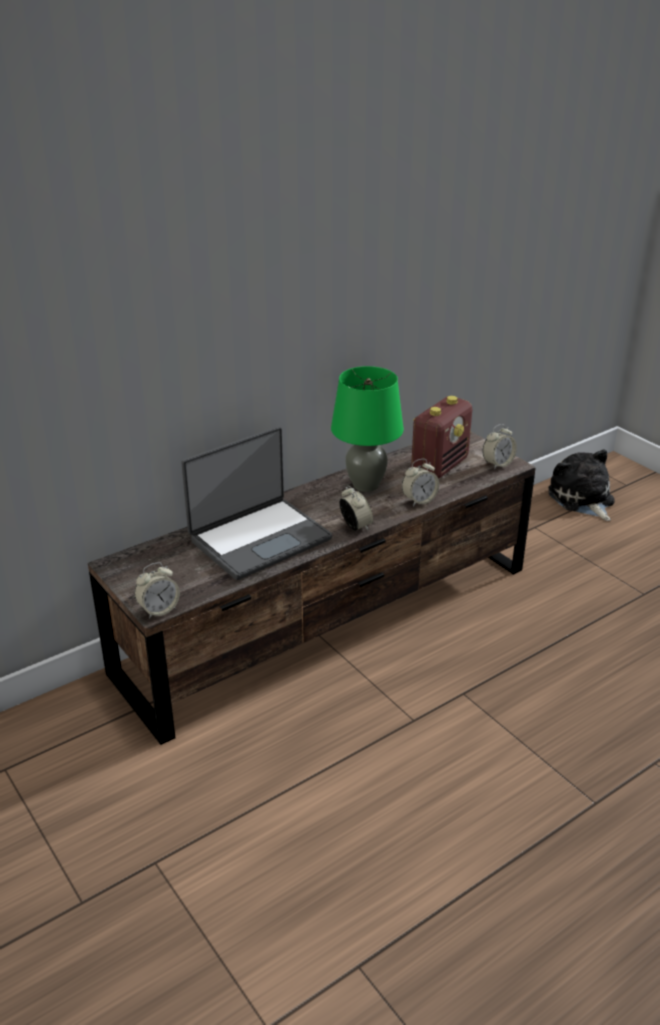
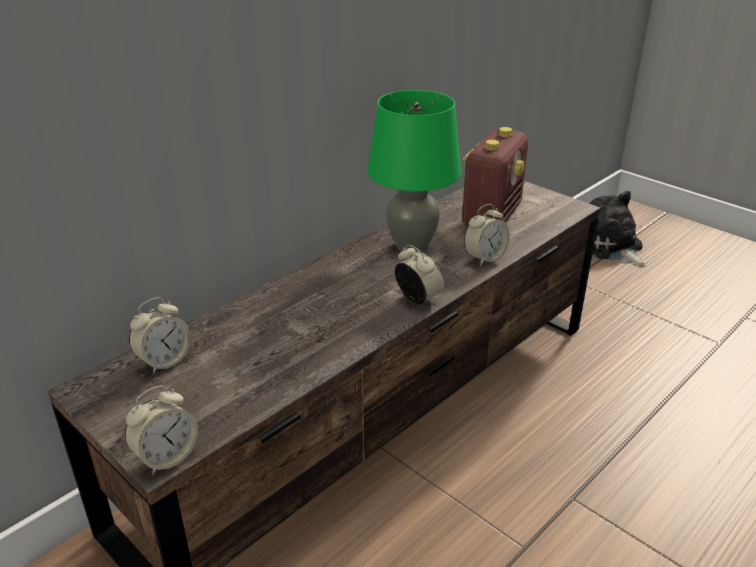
camera: 10 degrees left, 0 degrees up
laptop [182,427,332,580] -> none
alarm clock [483,424,517,470] -> alarm clock moved to [129,297,191,374]

